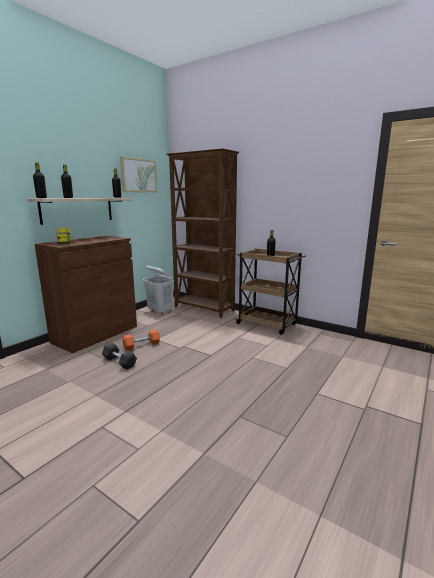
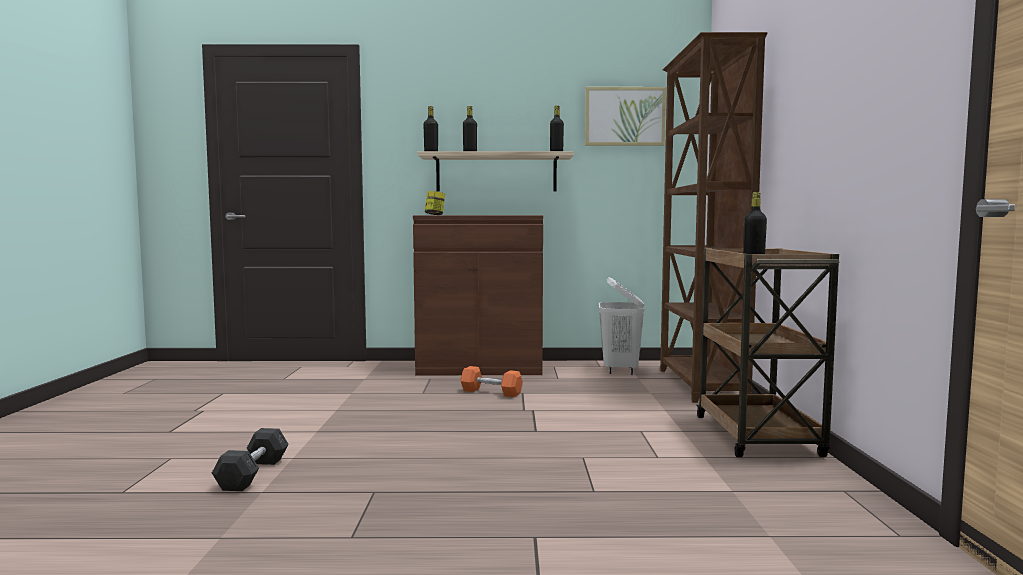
camera: 55 degrees right, 10 degrees down
grey dumbbell [102,343,137,370] -> grey dumbbell moved to [212,428,289,491]

